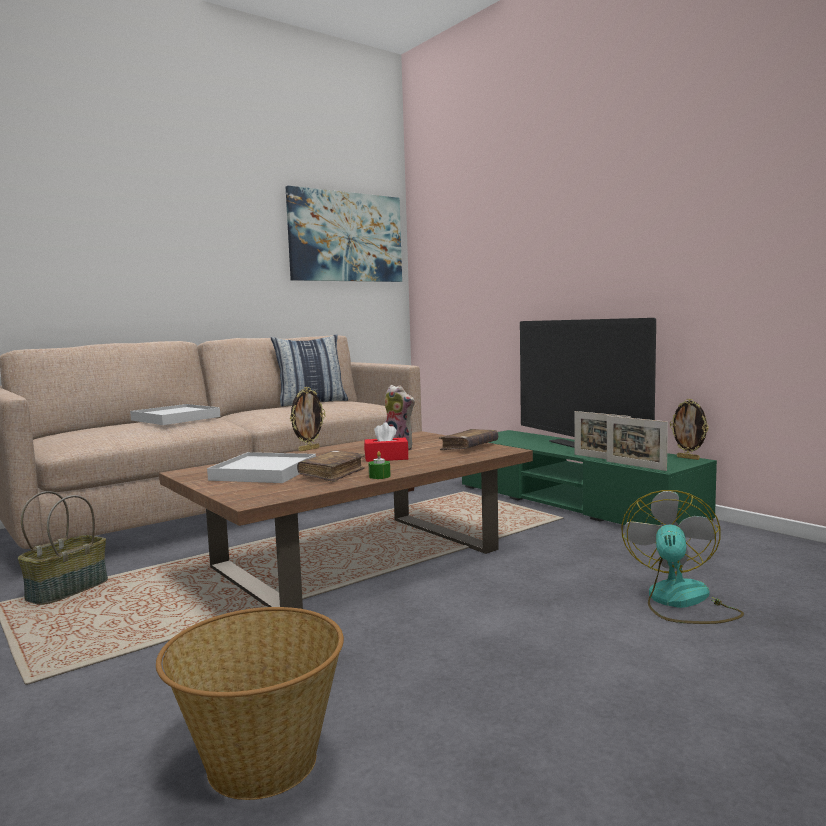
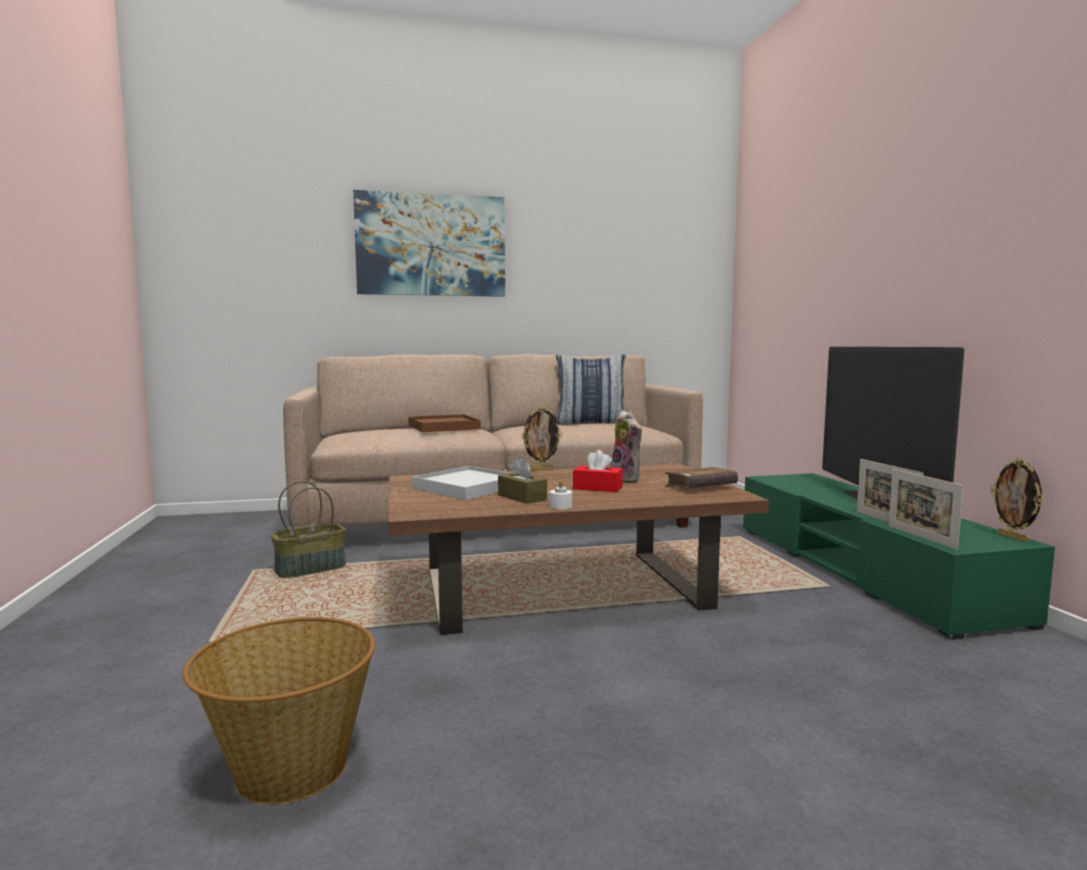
camera: 25 degrees right, 0 degrees up
white tray [130,404,220,425] -> brown tray [408,414,481,432]
picture [286,186,402,282] -> picture moved to [353,190,505,297]
brown book [297,450,365,482] -> brown tissue box [498,457,547,504]
green candle [368,451,391,479] -> white candle [549,480,572,509]
fan [621,490,744,624] -> none

